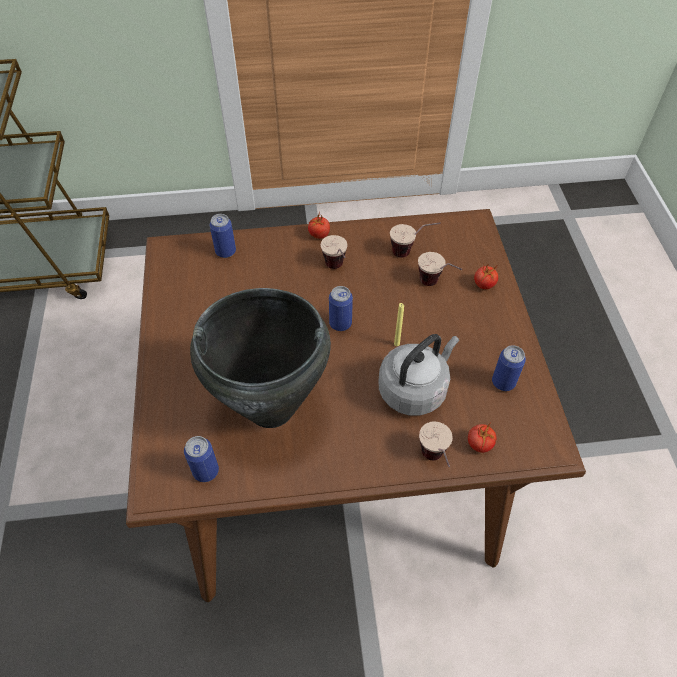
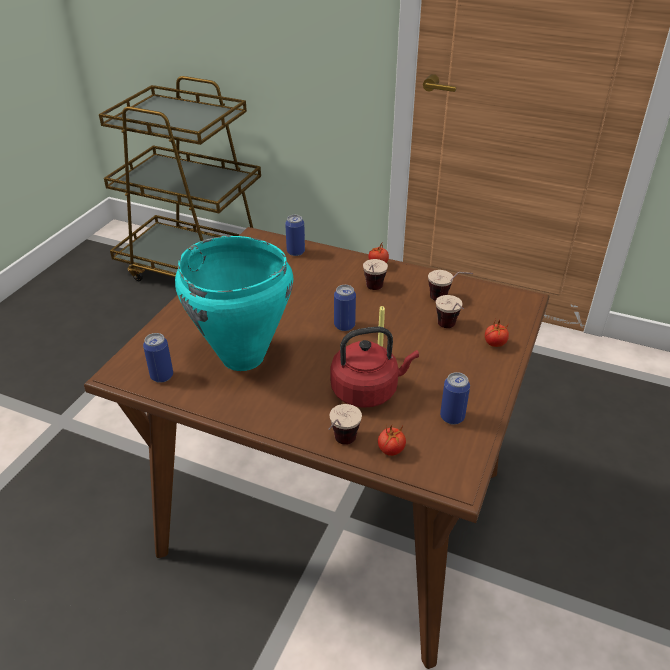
camera: 30 degrees right, 15 degrees down
black cooking pot [190,288,331,428] -> turquoise cooking pot [175,236,293,371]
grey kettle [378,334,459,416] -> red kettle [331,326,419,408]

